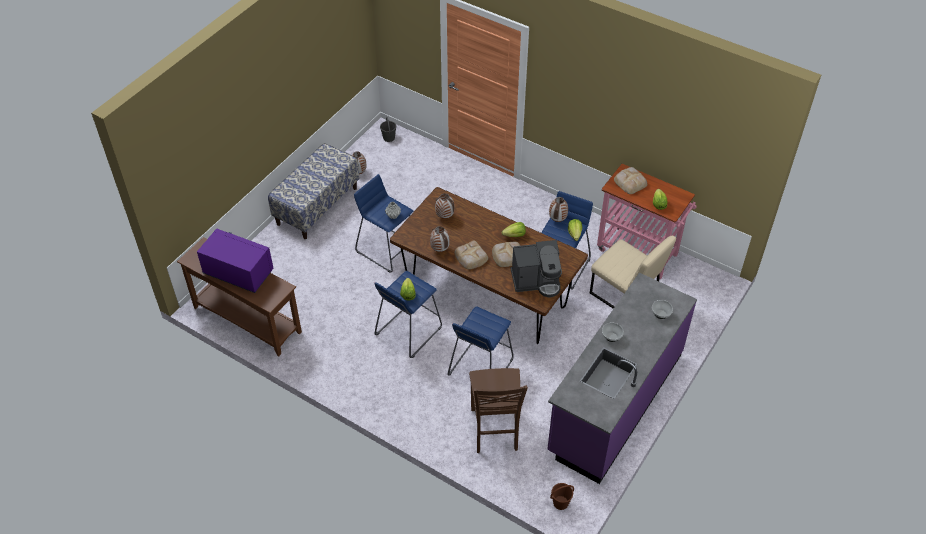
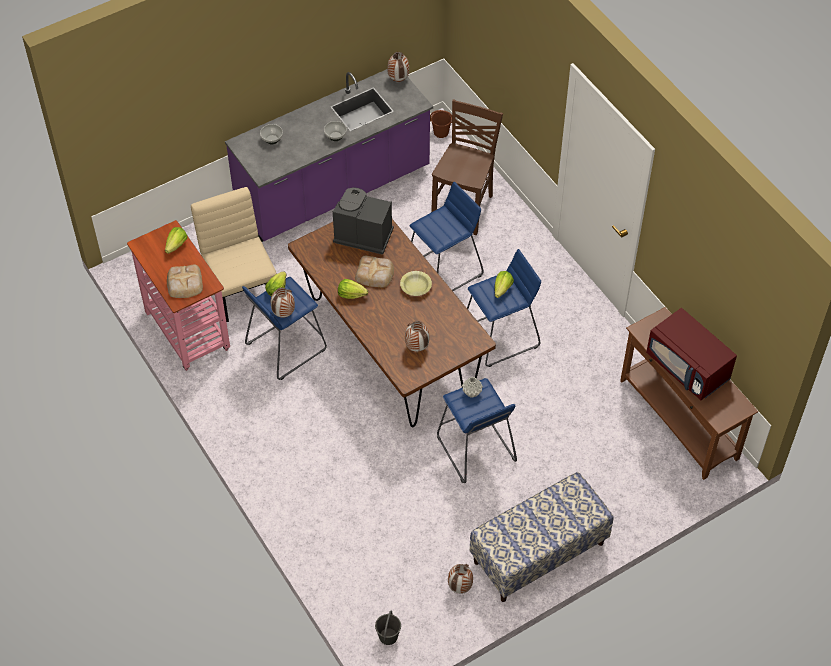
camera: 155 degrees left, 5 degrees up
purple microwave [197,228,273,293] -> red microwave [646,308,737,400]
vase [430,226,450,252] -> vase moved to [387,52,409,82]
bread [455,241,488,269] -> yellow bowl [400,271,432,296]

